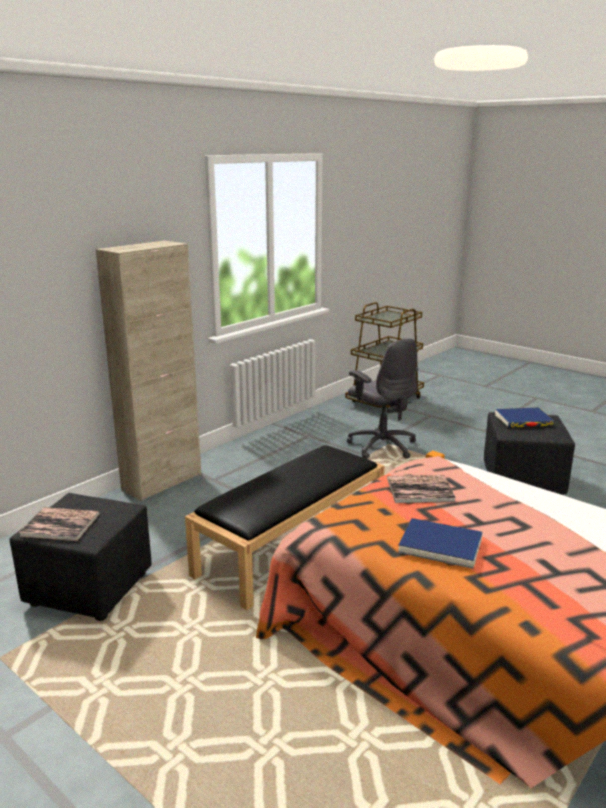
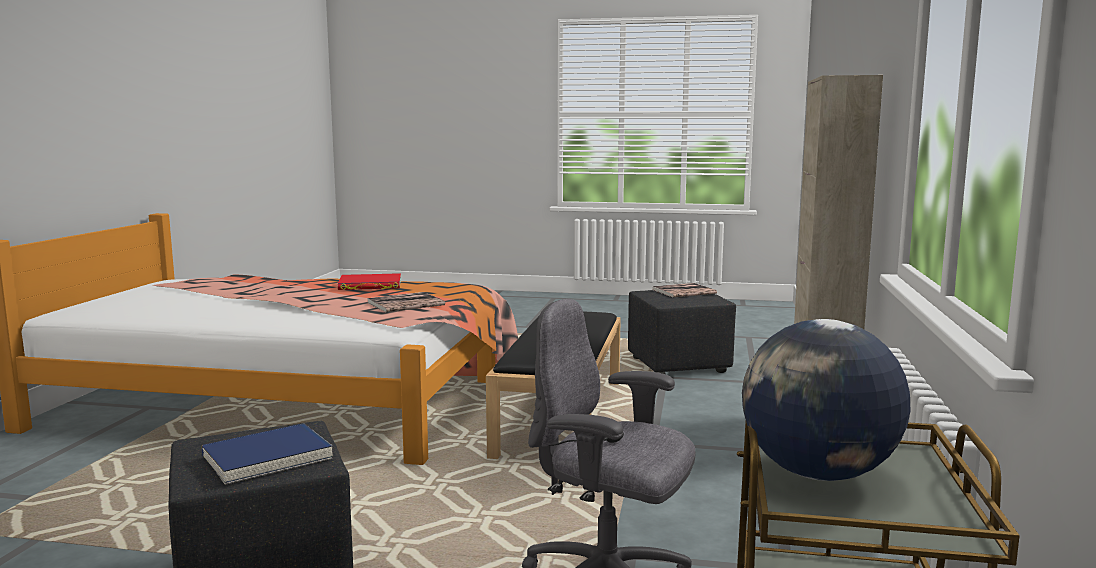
camera: 150 degrees right, 10 degrees down
blue book [398,518,483,569] -> red book [337,273,401,290]
none -> globe [742,319,910,481]

